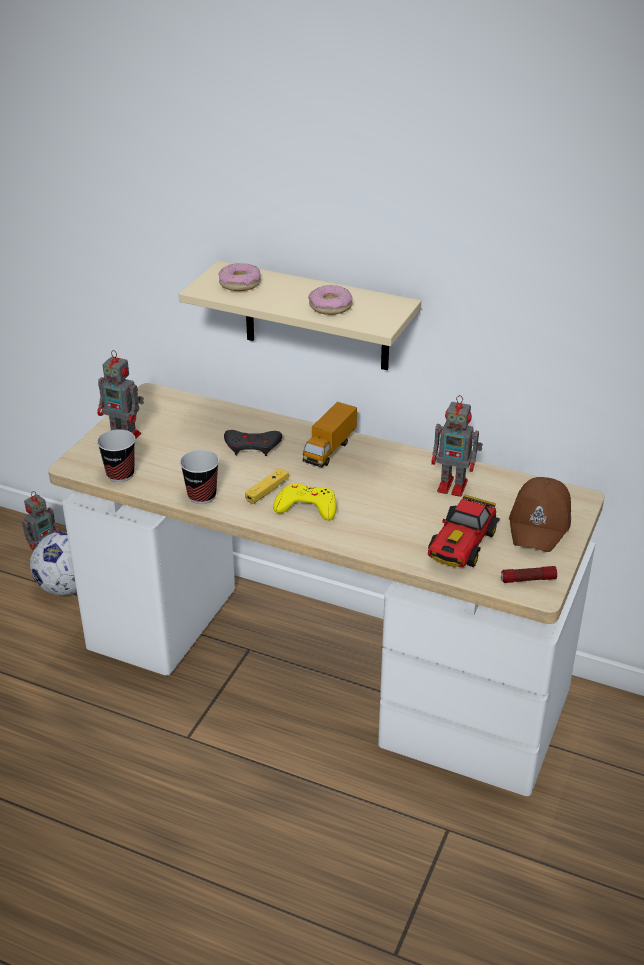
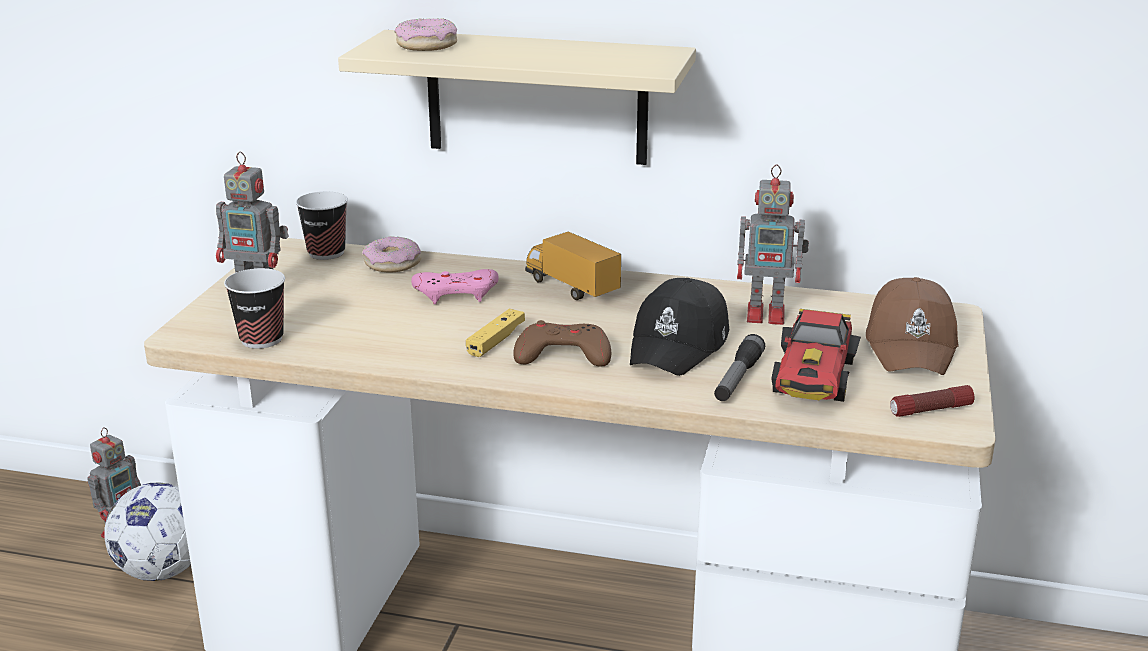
camera: 10 degrees left, 10 degrees down
cup [180,450,219,504] -> cup moved to [296,191,348,260]
grey game controller [224,430,282,456] -> pink game controller [411,269,499,304]
yellow game controller [273,483,336,520] -> brown game controller [513,320,611,366]
toy truck [303,402,357,467] -> toy truck turned 120 degrees clockwise [525,232,621,300]
donut [308,285,353,315] -> donut moved to [362,237,421,272]
none -> black cap [630,278,729,376]
none -> flashlight [714,334,765,401]

